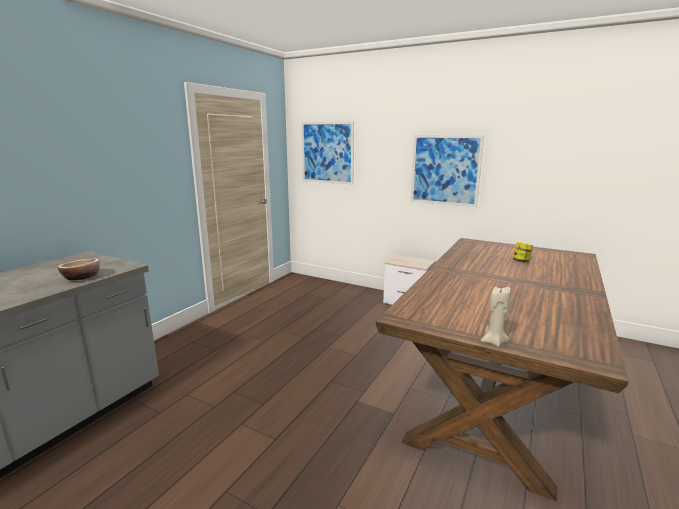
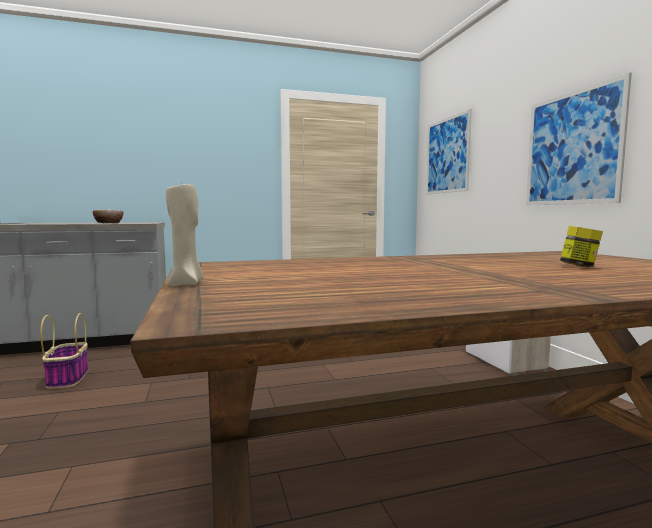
camera: 45 degrees right, 10 degrees down
none -> basket [40,313,88,389]

